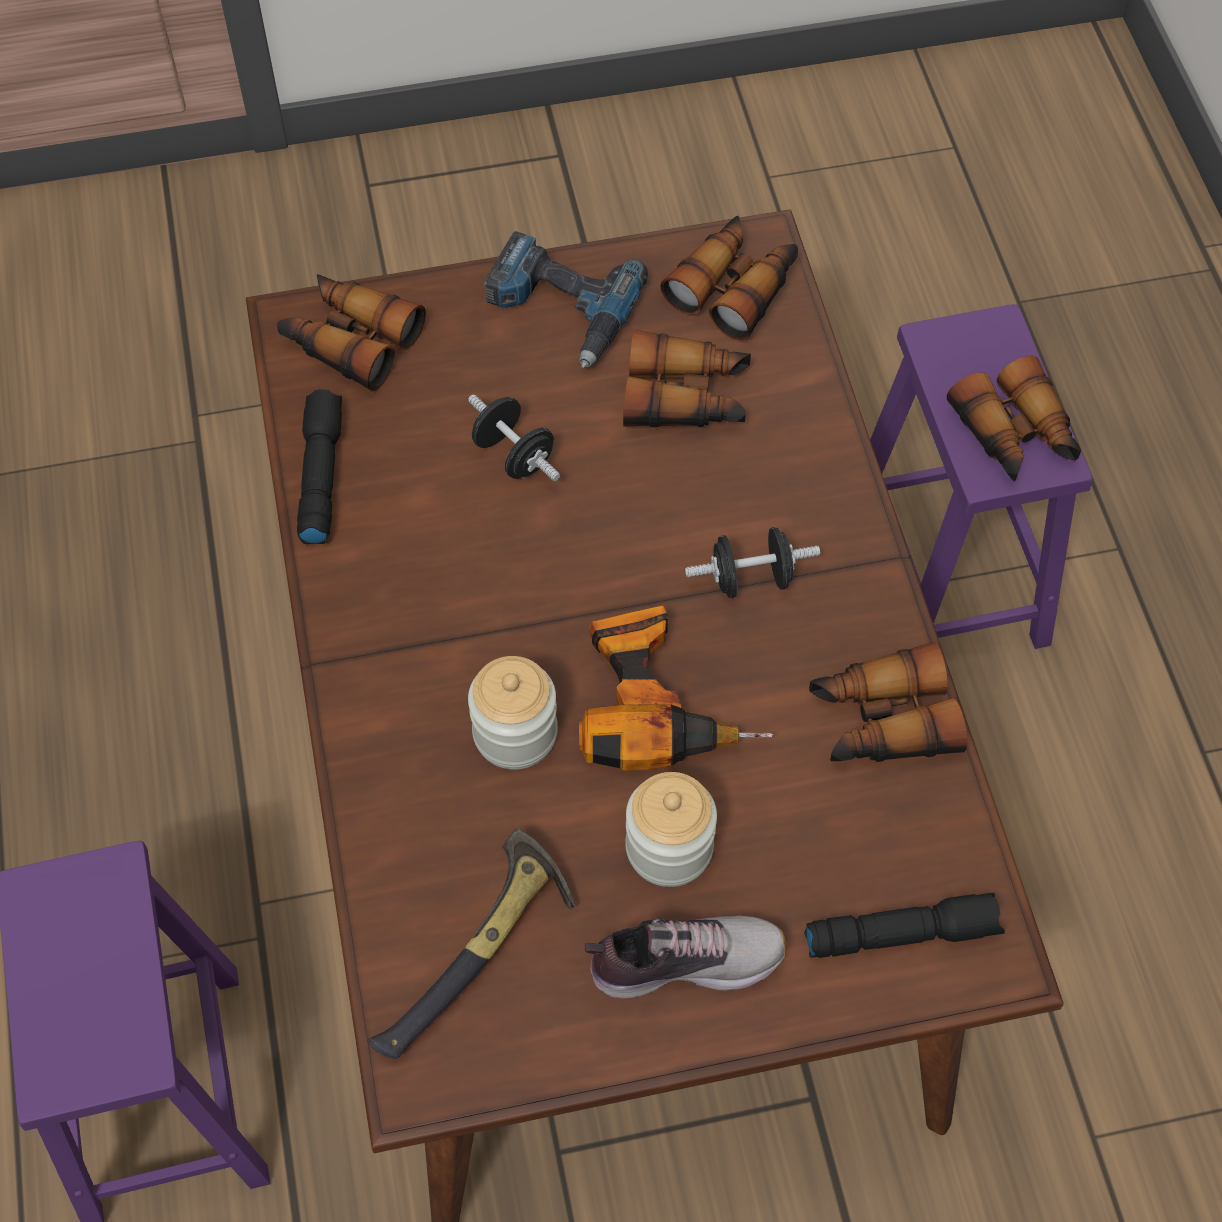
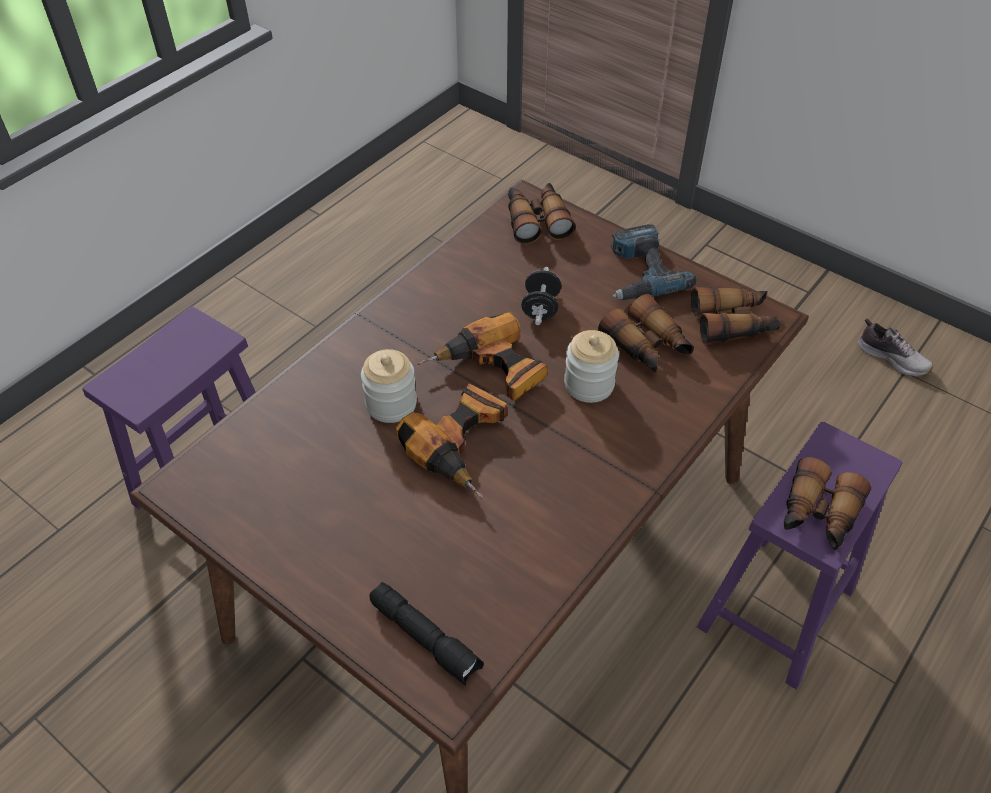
camera: 50 degrees right, 10 degrees down
black flashlight [297,389,342,544] -> none
hammer [367,828,575,1059] -> none
shoe [585,916,786,999] -> shoe moved to [858,318,933,376]
jar [625,772,717,887] -> jar moved to [564,330,619,403]
black dumbbell [685,527,820,598] -> none
binoculars [809,642,967,762] -> none
none -> power drill [418,312,548,401]

